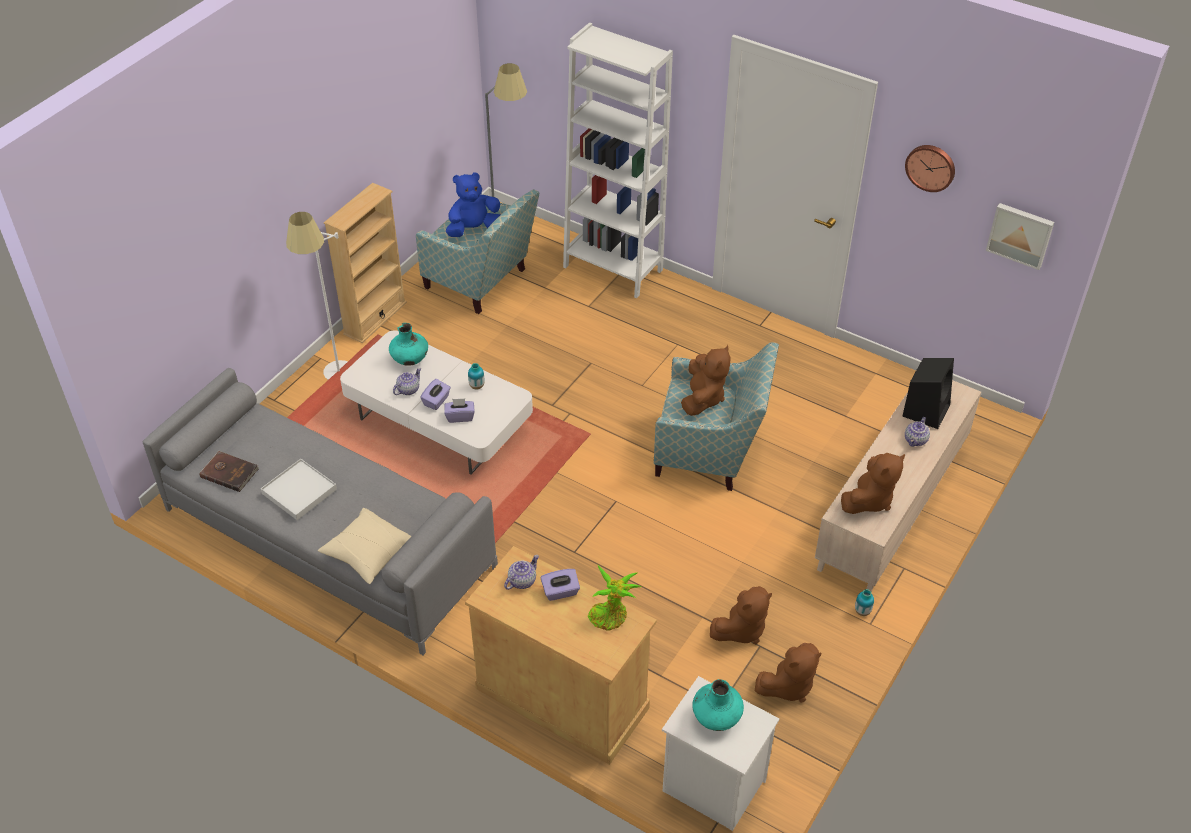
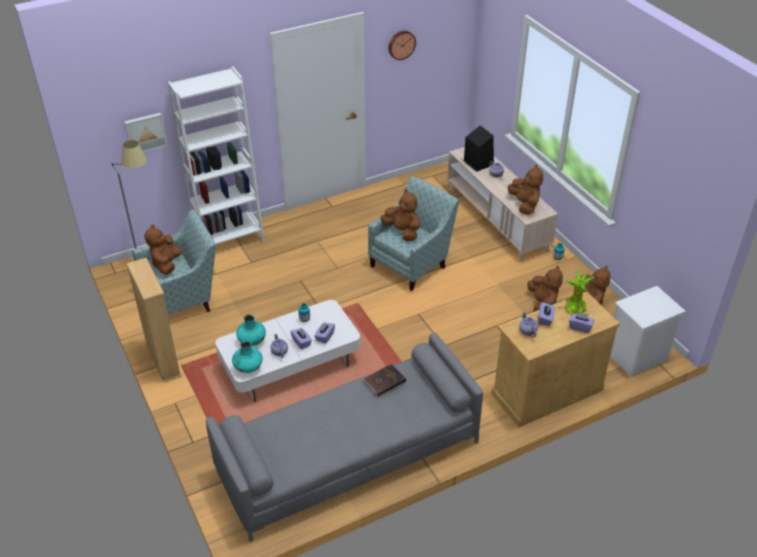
camera: 60 degrees left, 5 degrees down
brown book [200,450,259,492] -> brown book moved to [363,364,406,396]
white tray [261,459,337,520] -> none
white floor lamp [286,212,347,380] -> none
beige pillow [318,508,412,584] -> none
blue plush toy [446,172,501,237] -> brown plush toy [144,224,182,275]
turquoise vase [692,679,744,731] -> turquoise vase moved to [232,340,263,373]
picture [986,203,1054,270] -> picture moved to [124,113,167,152]
none -> purple tissue box [569,312,594,333]

